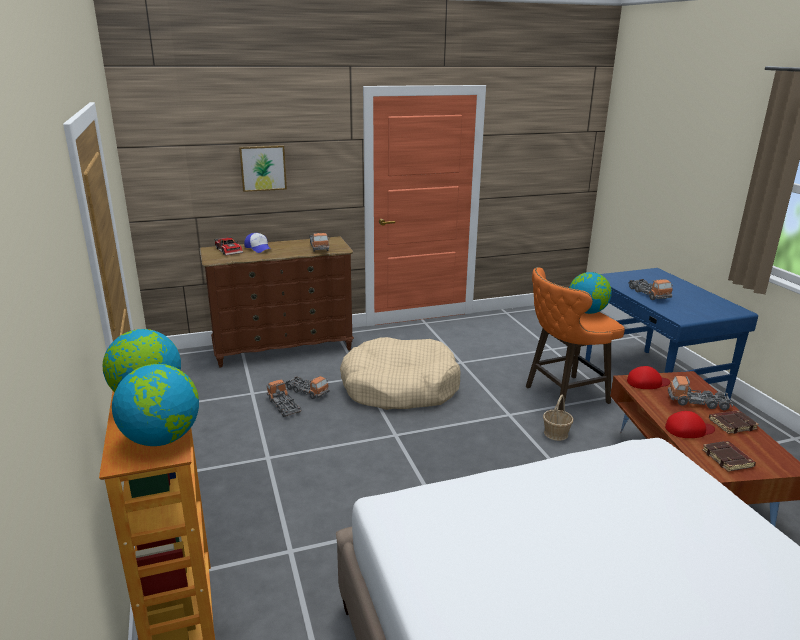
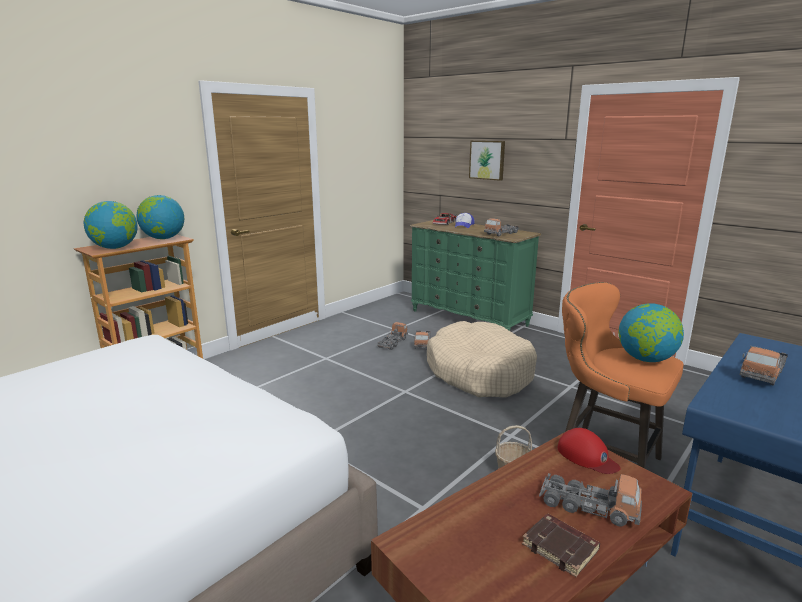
camera: 60 degrees right, 5 degrees down
brown dresser [200,236,354,368] -> green dresser [410,220,541,331]
red cap [665,411,715,438] -> none
toy truck [668,376,733,410] -> toy truck turned 135 degrees clockwise [539,473,642,527]
brown book [702,441,756,472] -> none

